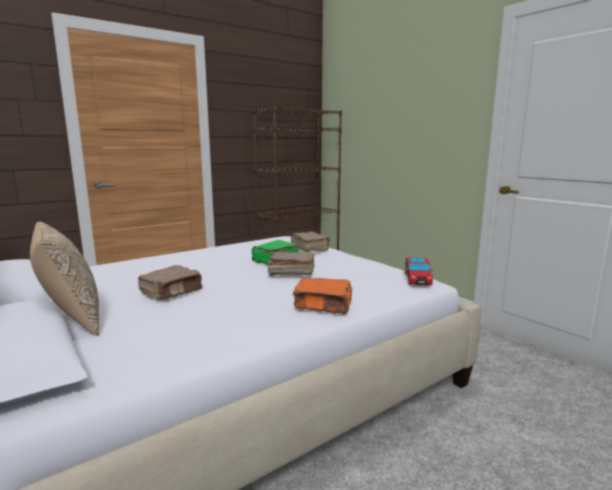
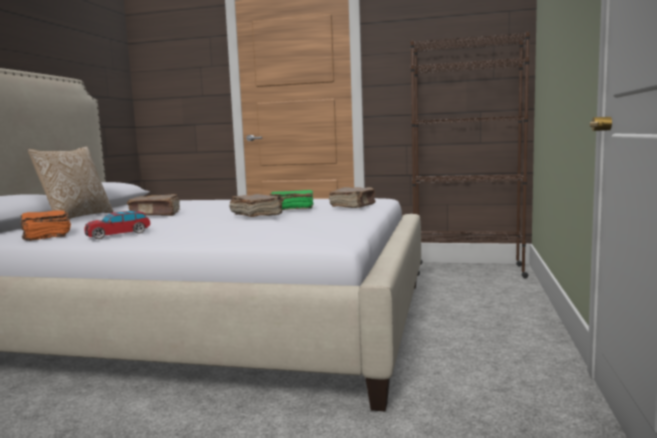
camera: 50 degrees right, 5 degrees down
orange book [293,278,353,314] -> orange book moved to [21,210,71,241]
toy car [405,257,433,285] -> toy car moved to [85,211,151,239]

